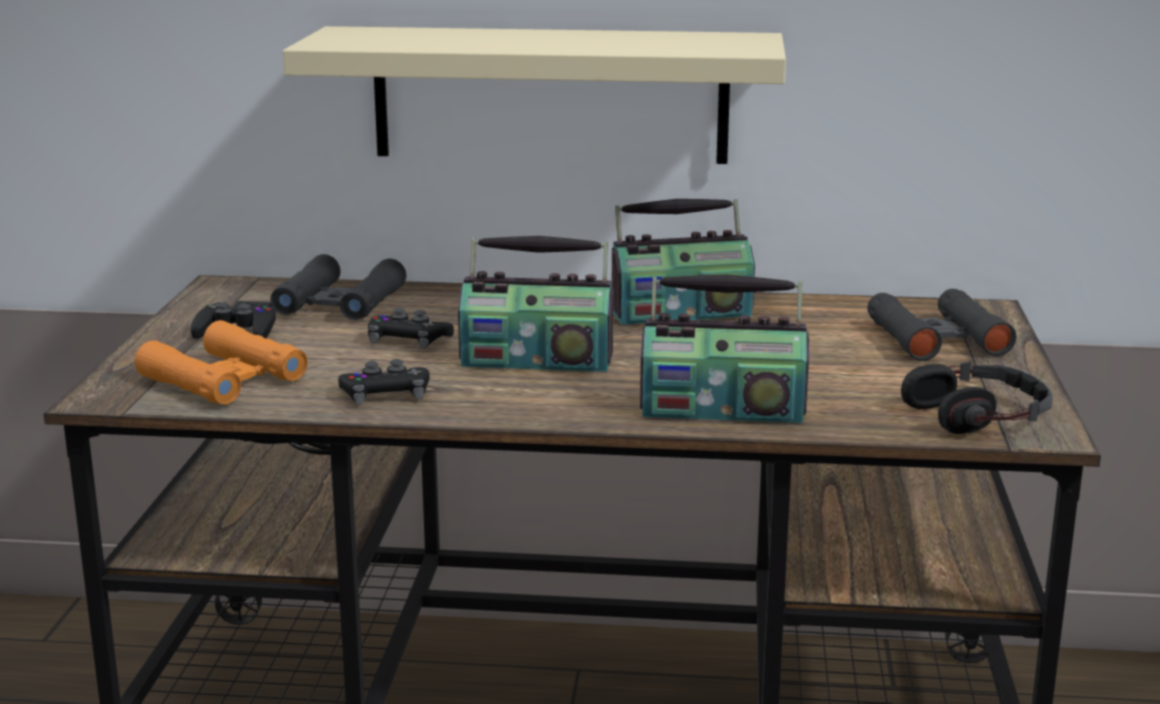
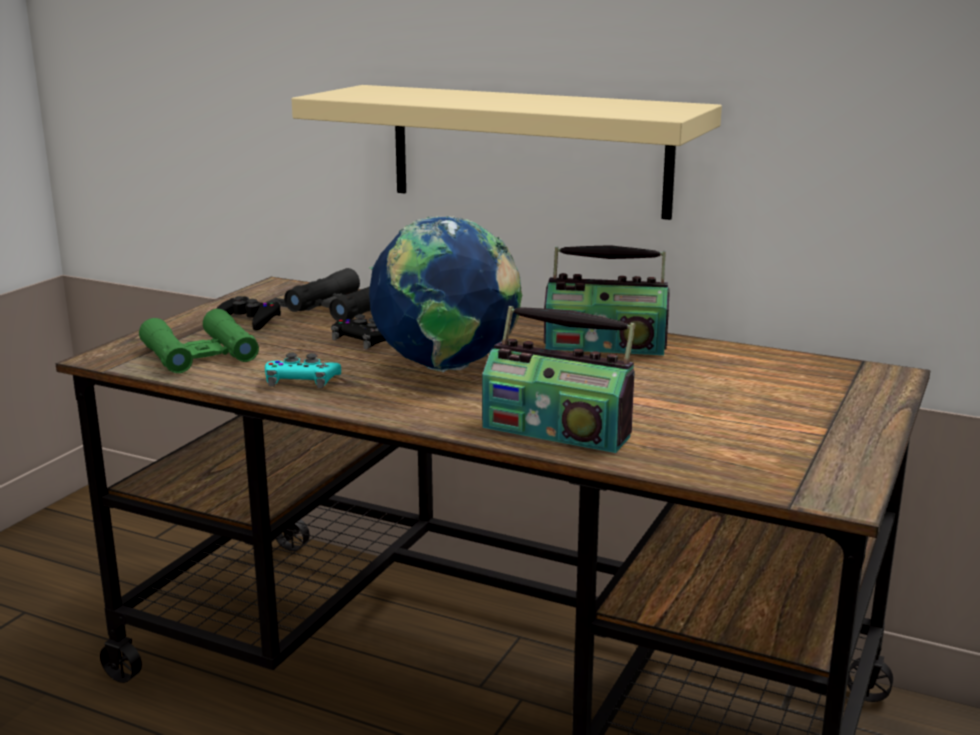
camera: 20 degrees right, 0 degrees up
orange binoculars [135,320,308,404] -> green binoculars [139,309,259,373]
black game controller [338,359,430,405] -> turquoise game controller [265,353,341,388]
radio [458,236,614,372] -> globe [369,216,522,373]
black binoculars [867,289,1016,361] -> none
headphones [901,361,1053,434] -> none

